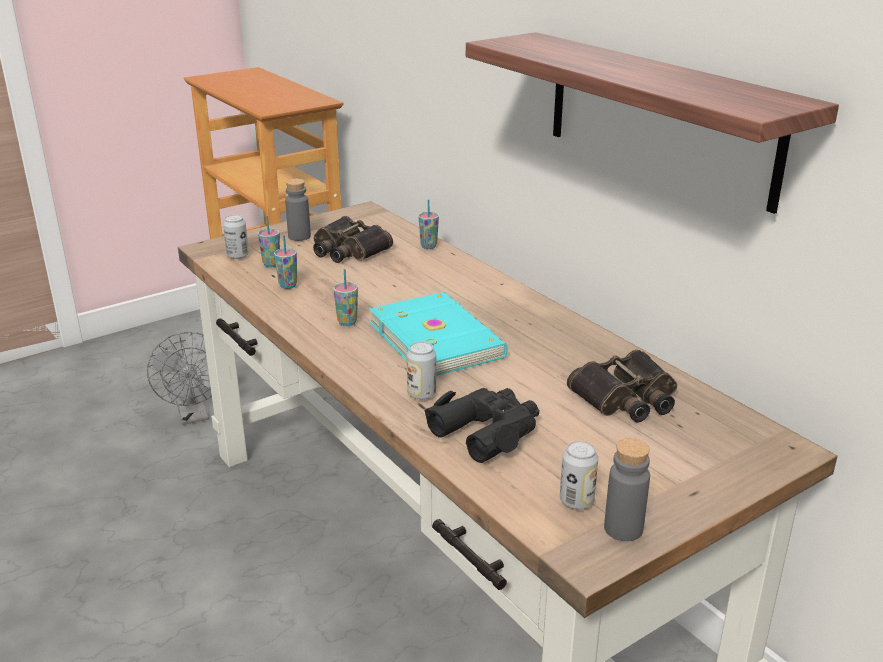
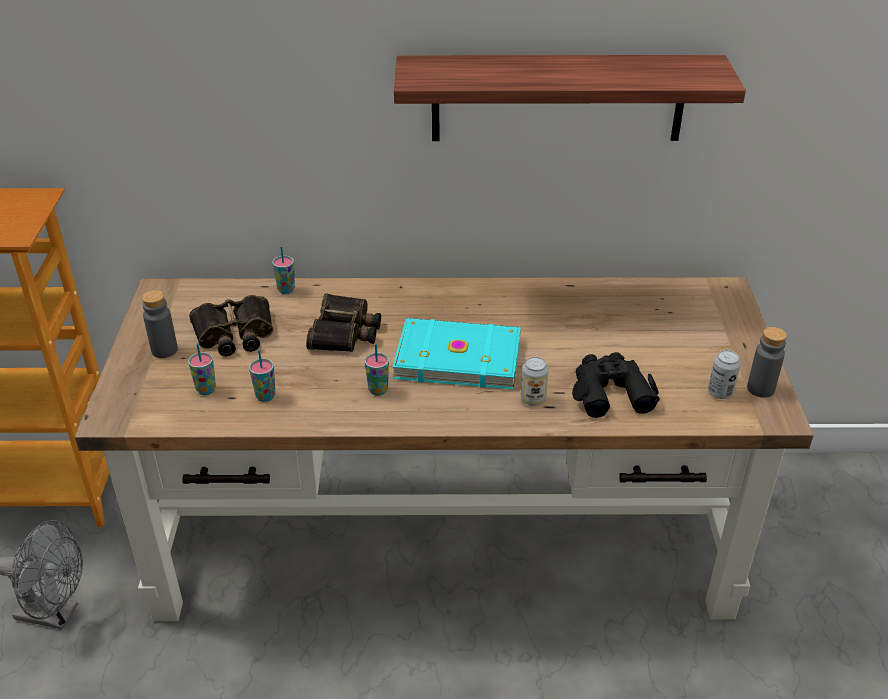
camera: 55 degrees left, 10 degrees up
can [223,215,249,259] -> none
binoculars [567,350,677,423] -> binoculars moved to [306,293,381,352]

